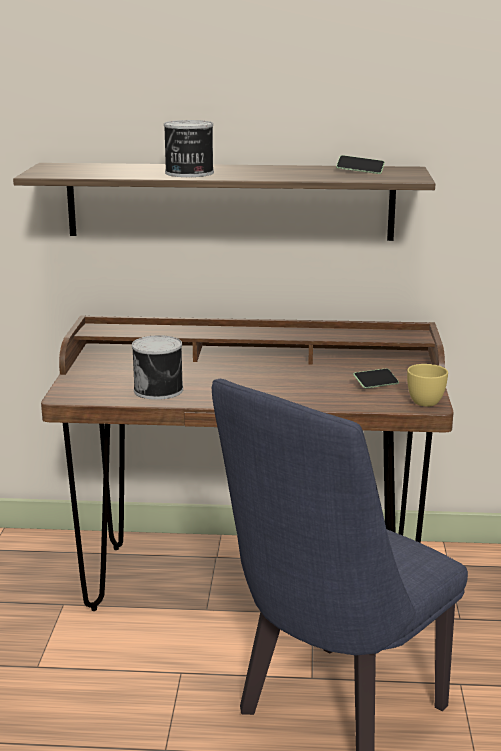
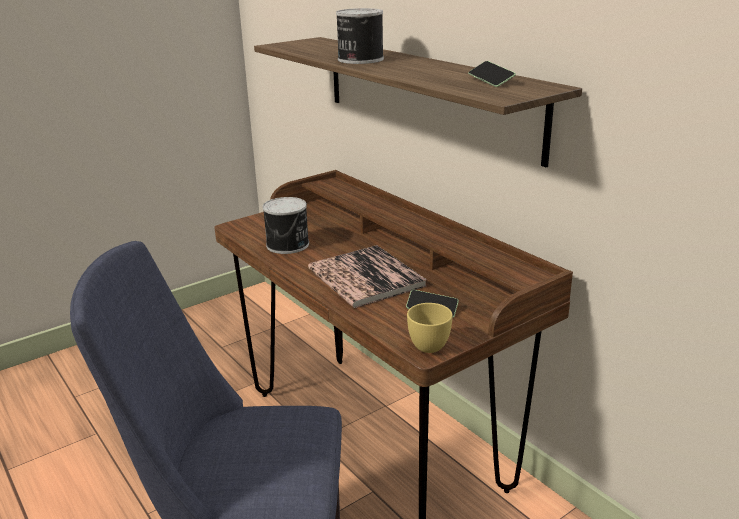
camera: 50 degrees right, 5 degrees up
none -> book [308,245,427,308]

